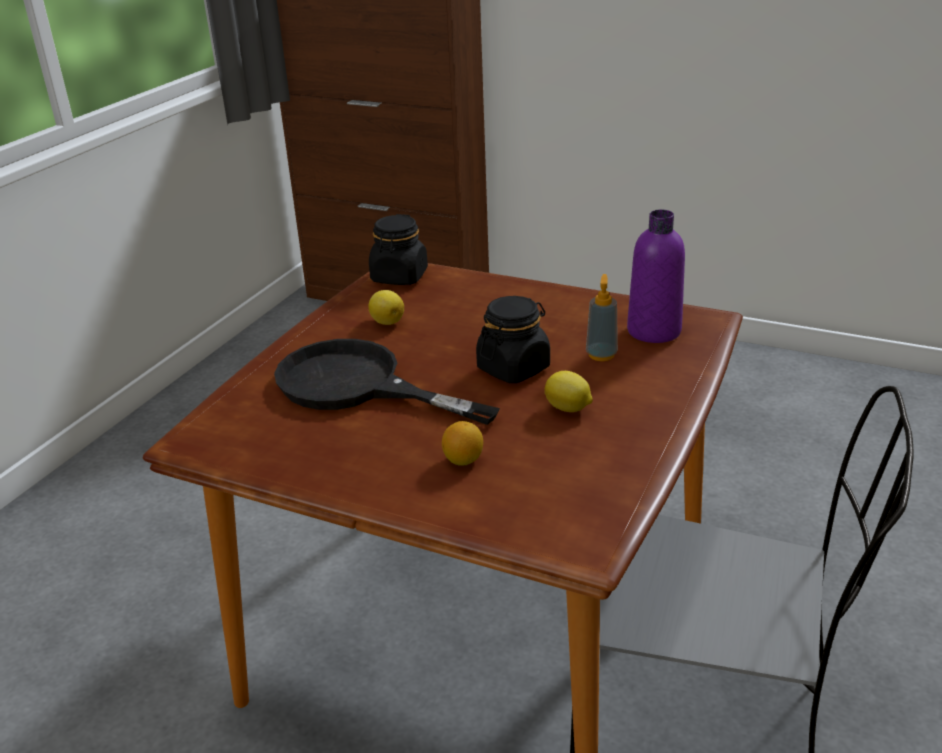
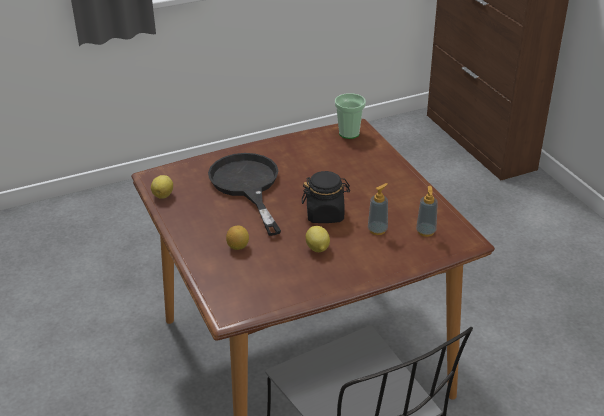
camera: 40 degrees right, 5 degrees up
lemon [368,290,404,325] -> lemon moved to [151,175,173,199]
black jar [369,214,428,285] -> cup [335,93,366,139]
purple bottle [627,210,685,343] -> soap dispenser [416,186,438,237]

